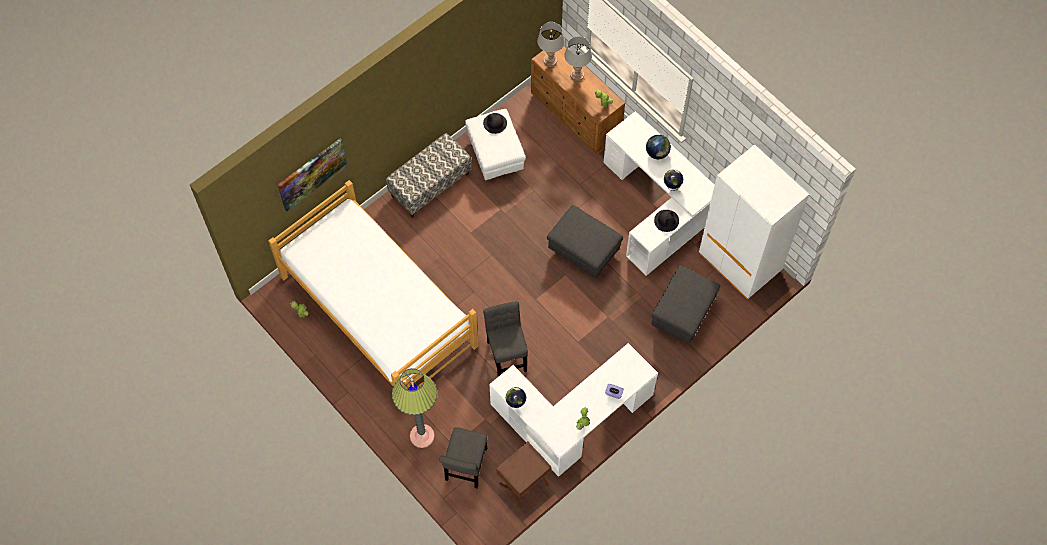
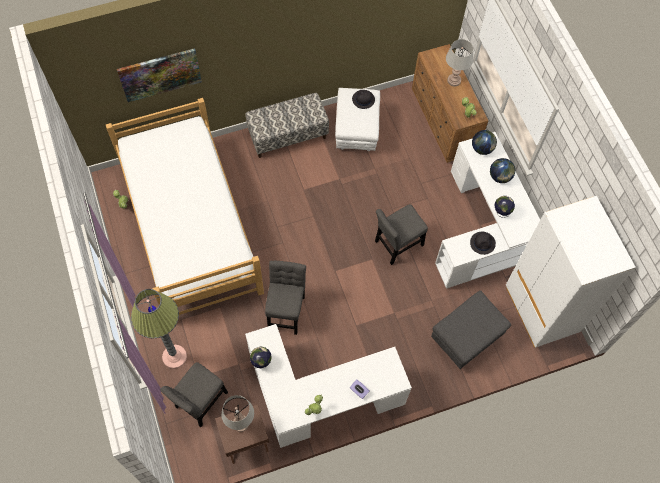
camera: 20 degrees right, 0 degrees up
grey table lamp [537,22,565,67] -> grey table lamp moved to [221,395,254,432]
grey ottoman [547,205,623,279] -> grey chair [375,204,428,265]
none -> globe [472,130,497,155]

